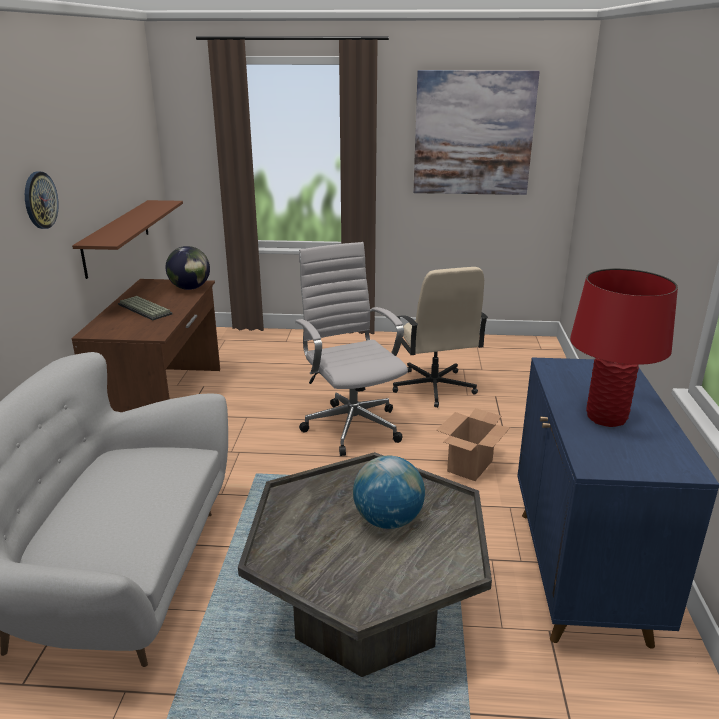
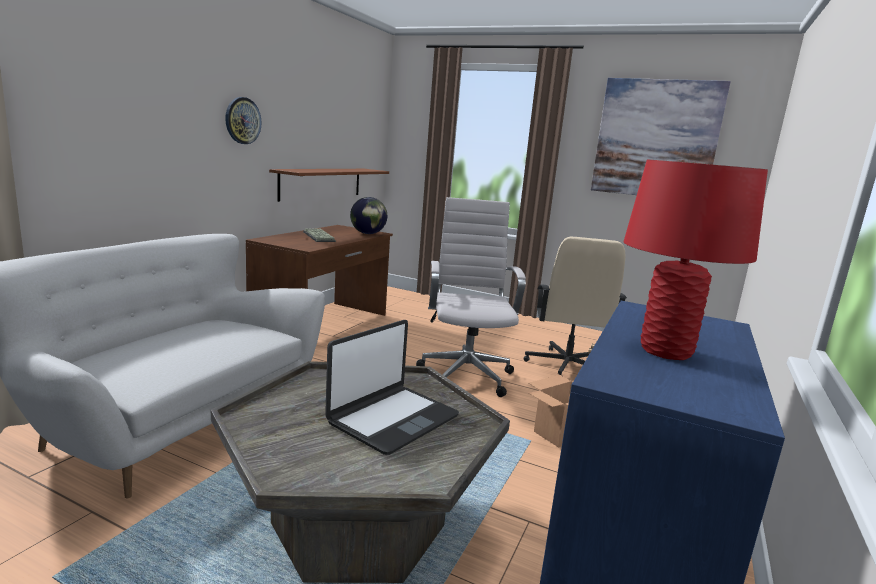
camera: 20 degrees right, 10 degrees down
globe [353,456,425,529] -> laptop [325,320,459,455]

